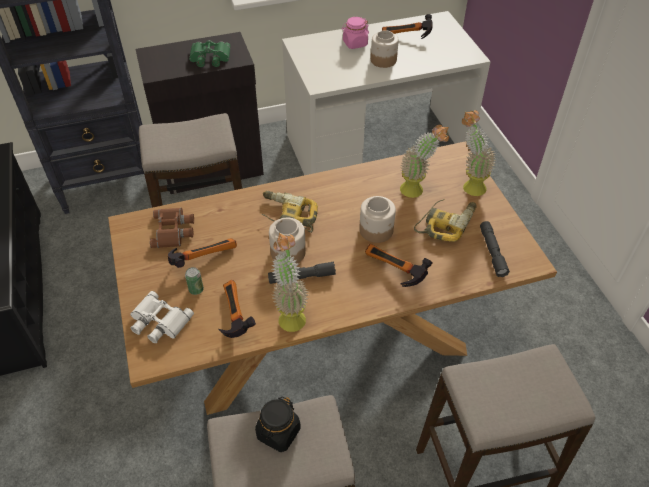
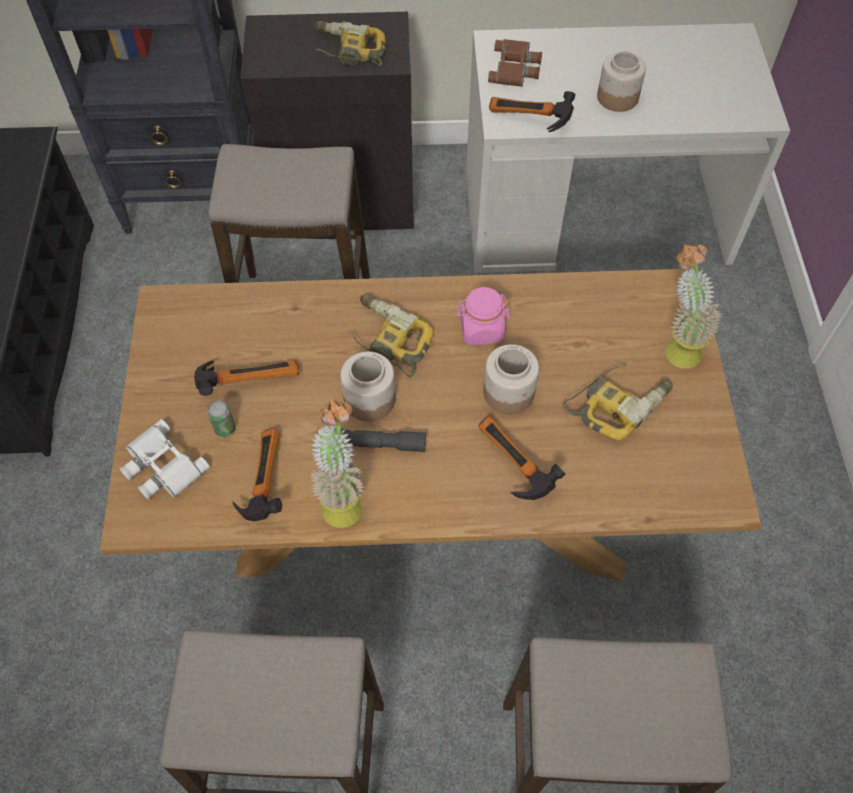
camera: 15 degrees right, 10 degrees up
brown binoculars [150,208,194,248] -> brown binoculars moved to [488,39,542,87]
green binoculars [189,40,230,67] -> power drill [314,21,386,67]
black jar [255,396,301,452] -> none
pink jar [342,17,369,49] -> pink jar moved to [455,287,510,345]
hammer [382,14,432,39] -> hammer moved to [489,91,575,132]
potted plant [400,125,449,198] -> none
grey flashlight [480,221,510,277] -> none

